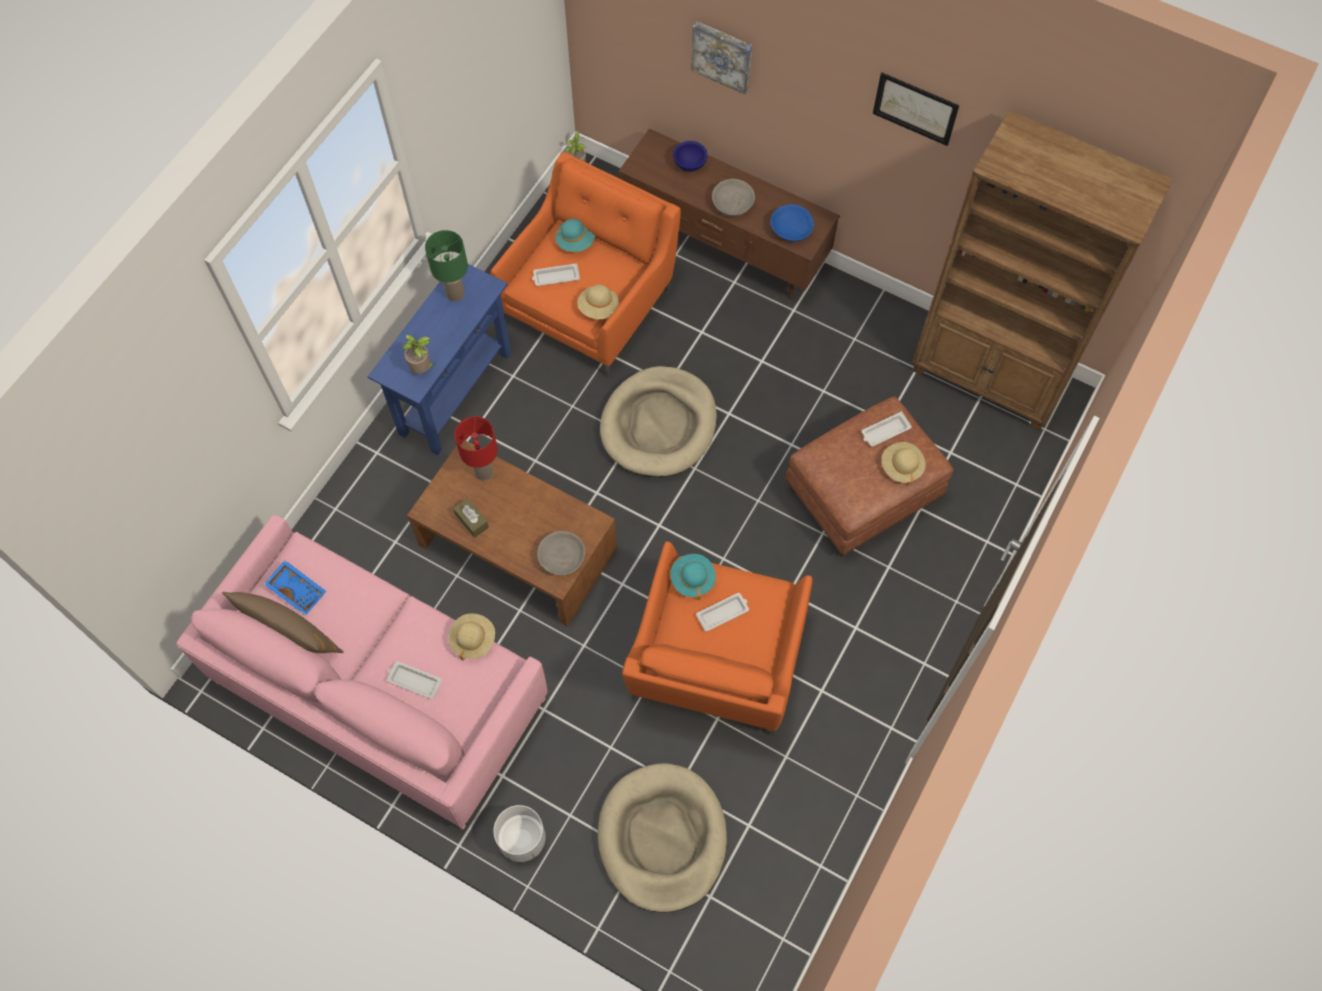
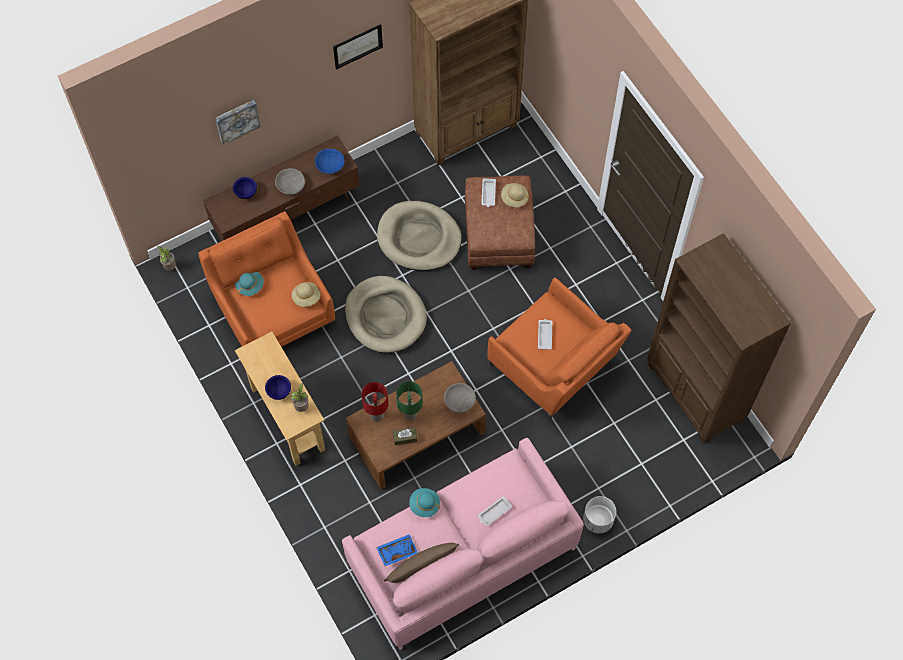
camera: 60 degrees left, 0 degrees up
blue console table [367,264,511,455] -> beige console table [235,331,325,466]
green table lamp [425,230,468,301] -> green table lamp moved to [396,381,423,421]
beige hat [448,613,495,661] -> none
white tray [532,263,580,286] -> none
beige dog bed [598,763,727,913] -> beige dog bed moved to [377,201,462,271]
turquoise hat [670,554,716,600] -> turquoise hat moved to [409,488,440,517]
none -> blue bowl [265,375,291,400]
none -> brown bookcase [647,233,791,444]

